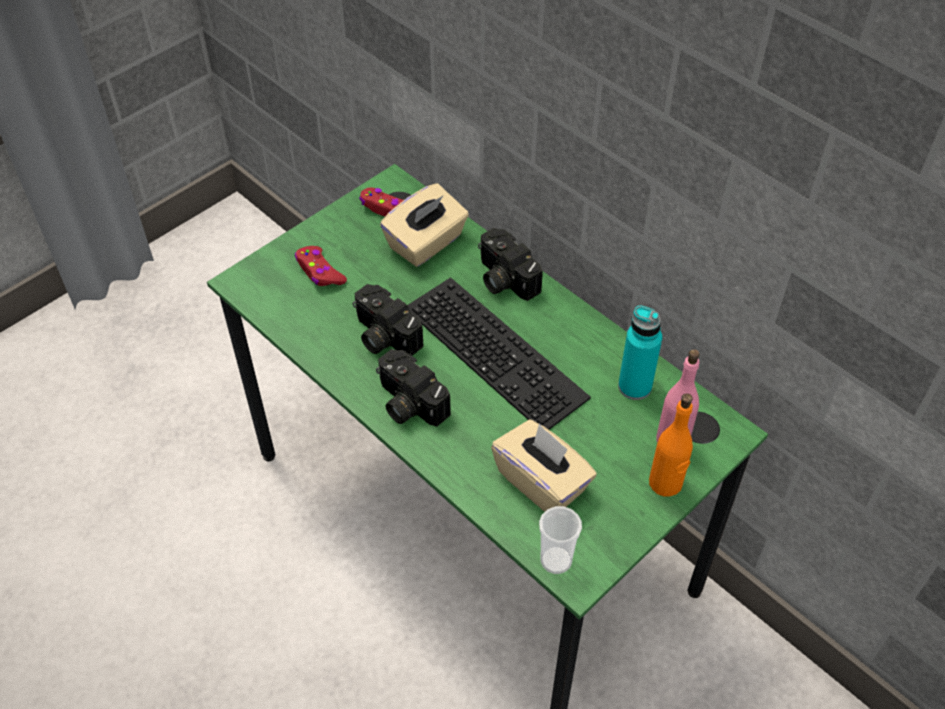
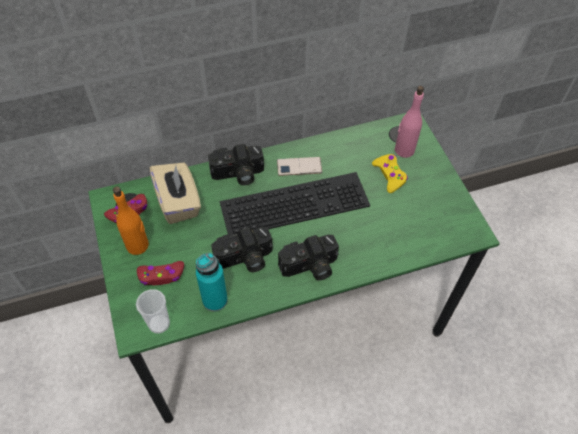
camera: 65 degrees left, 5 degrees up
beige tissue box [491,420,597,512] -> none
cup [539,506,582,574] -> cup moved to [136,289,170,334]
turquoise bottle [618,306,662,400] -> turquoise bottle moved to [196,253,228,312]
orange bottle [649,393,693,497] -> orange bottle moved to [113,186,149,255]
none -> phone [277,157,322,176]
none -> yellow game controller [372,154,408,193]

